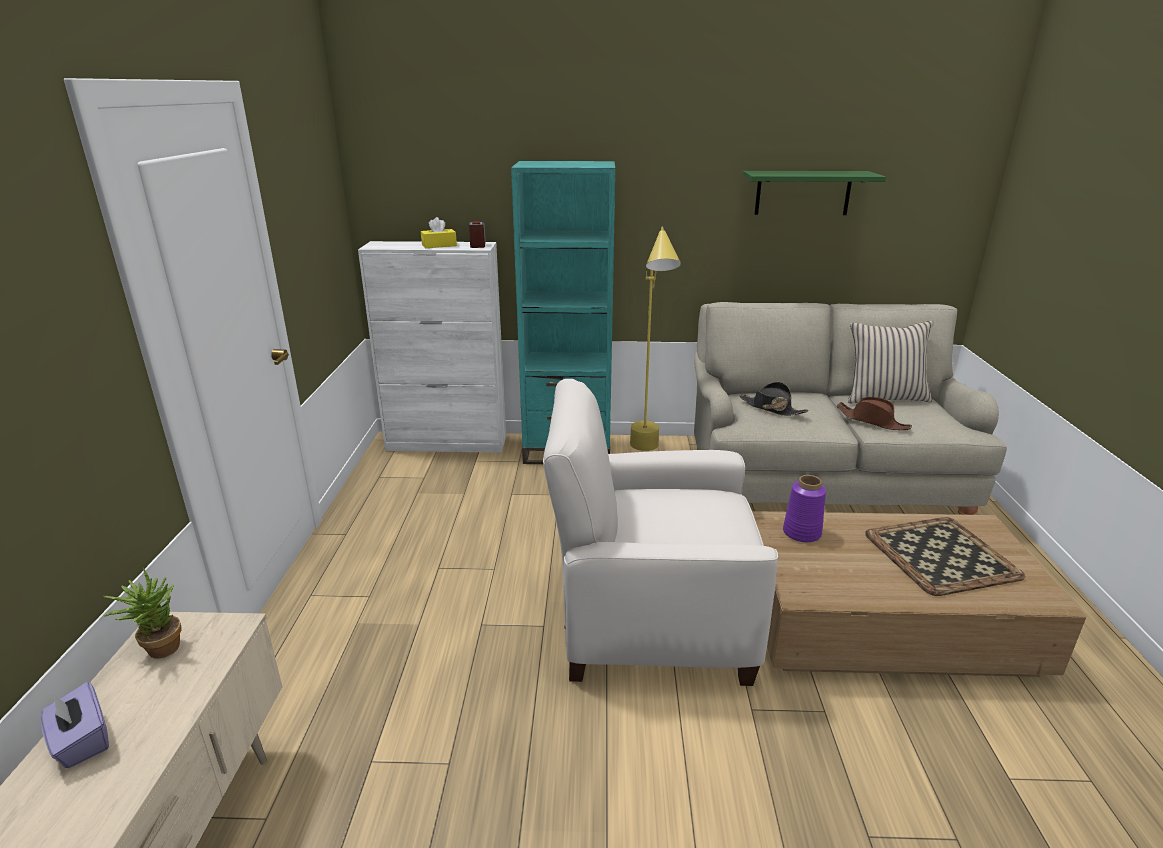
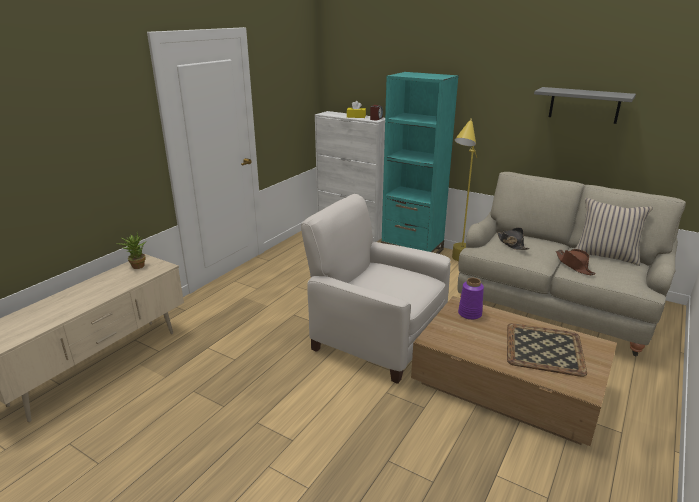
camera: 30 degrees right, 0 degrees up
purple tissue box [40,682,109,768] -> none
green shelf [743,171,886,215] -> grey shelf [534,87,636,124]

